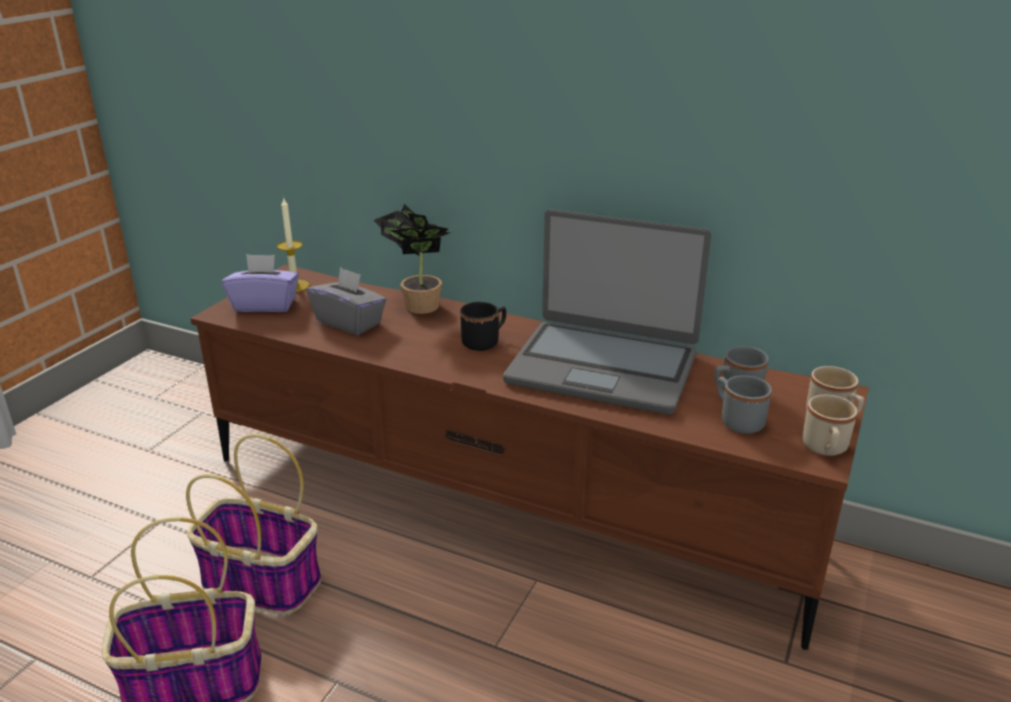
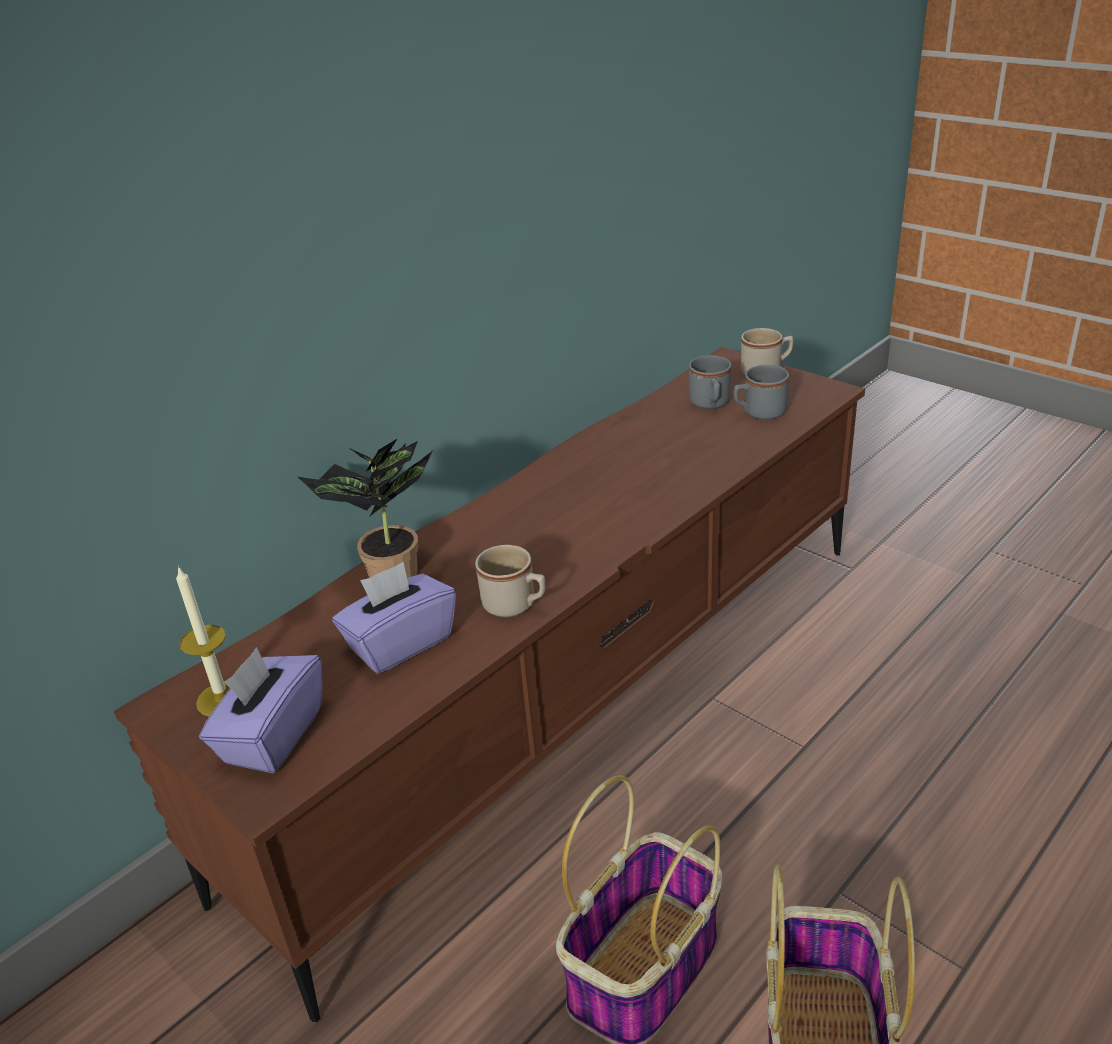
camera: 70 degrees left, 5 degrees up
grey tissue box [307,267,387,335] -> purple tissue box [332,562,456,674]
black mug [460,302,506,351] -> none
laptop [503,209,711,415] -> none
beige mug [802,395,857,456] -> beige mug moved to [475,545,546,617]

